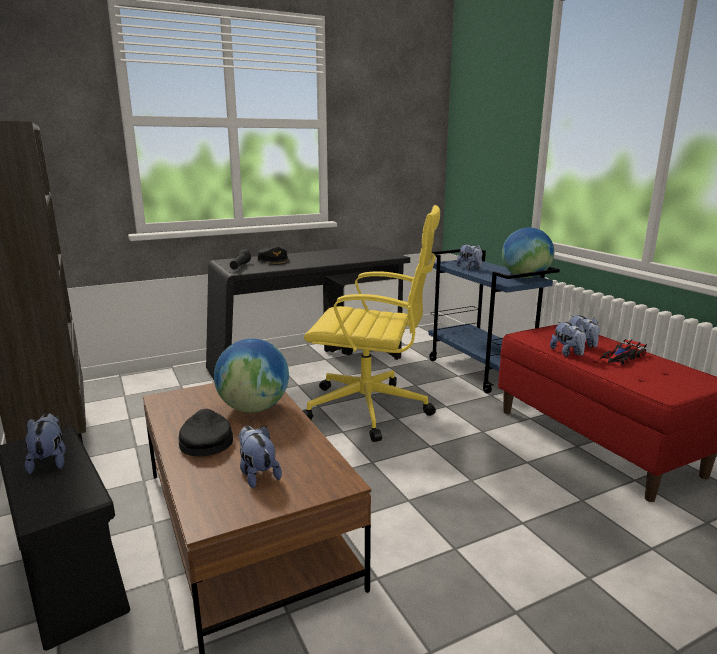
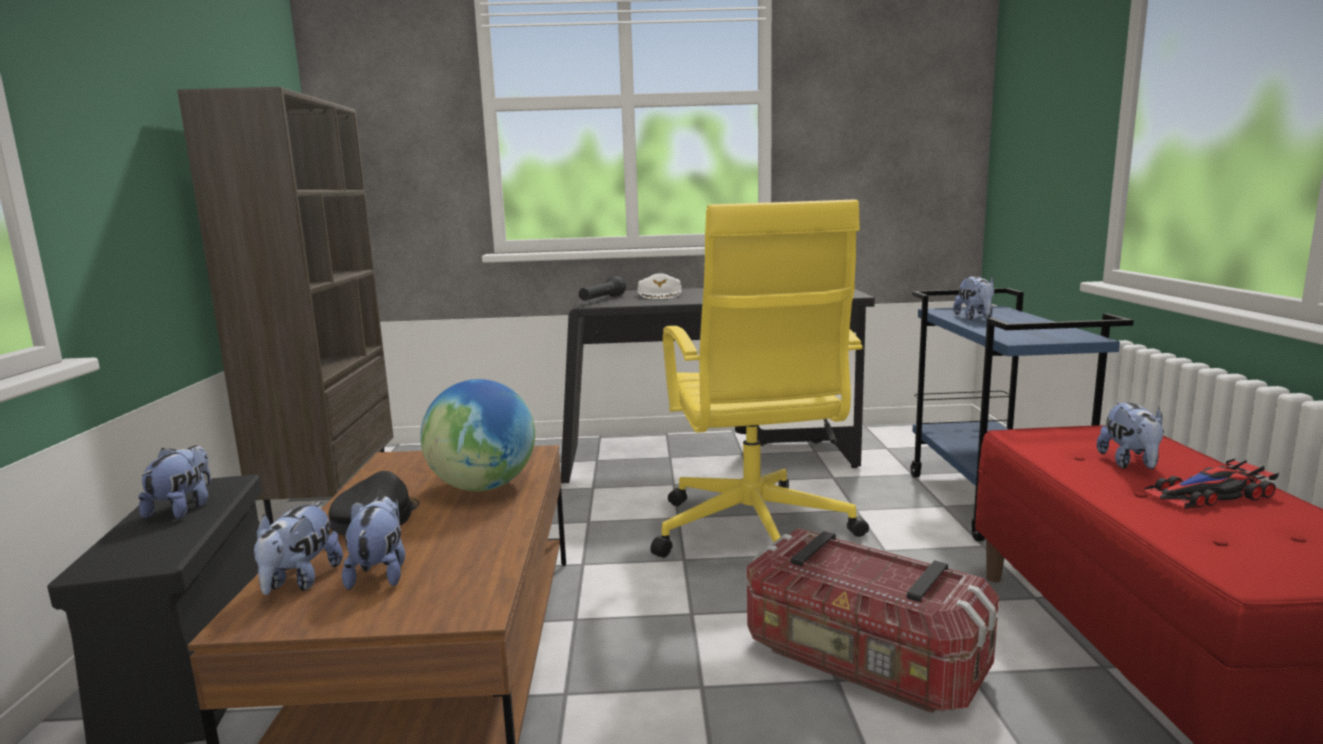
camera: 25 degrees right, 5 degrees down
black cap [258,247,289,265] -> white cap [637,273,681,299]
yellow office chair [303,205,440,442] -> yellow office chair turned 45 degrees clockwise [650,199,869,558]
globe [502,228,554,278] -> none
plush toy [550,321,586,357] -> plush toy moved to [254,501,343,595]
none -> storage box [747,528,999,713]

